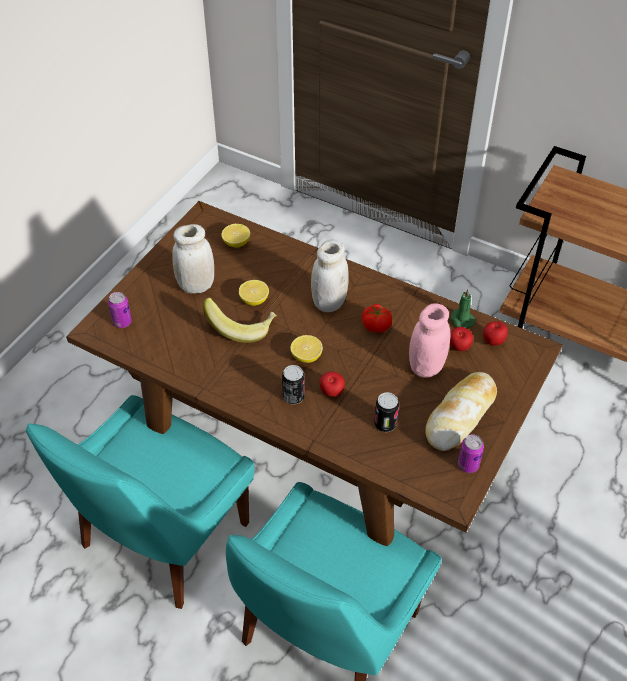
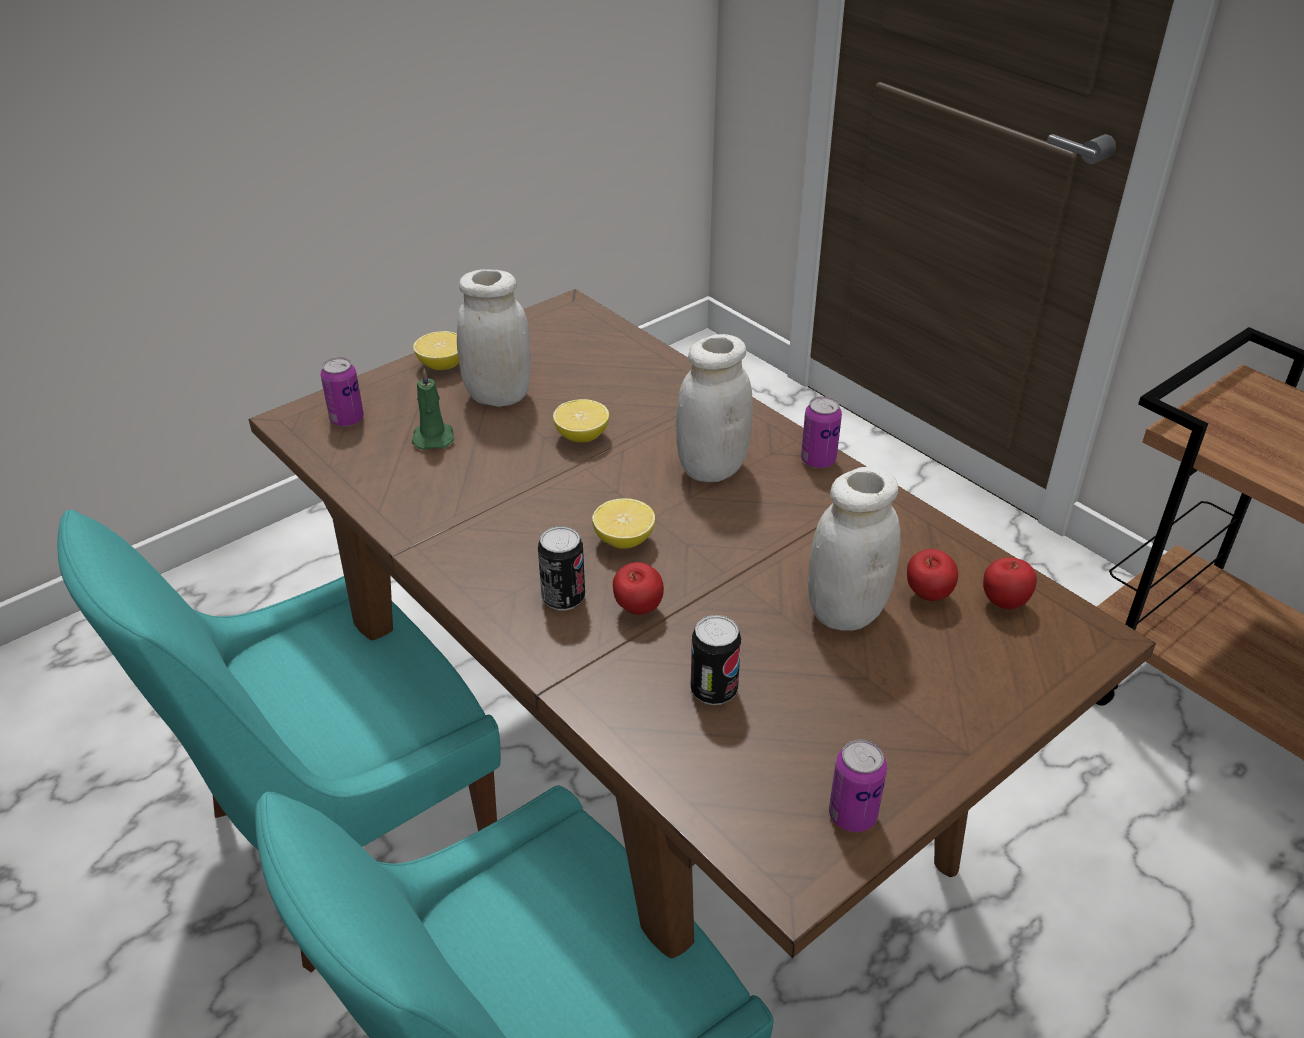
camera: 20 degrees right, 10 degrees down
banana [203,298,277,343] -> none
lemon [221,224,250,248] -> lemon moved to [413,331,459,370]
tomato [361,304,392,333] -> none
pink jar [409,303,451,378] -> white jar [808,467,901,631]
bread [425,372,497,451] -> none
green candle [450,289,475,328] -> green candle moved to [412,368,454,450]
none -> can [801,396,842,468]

